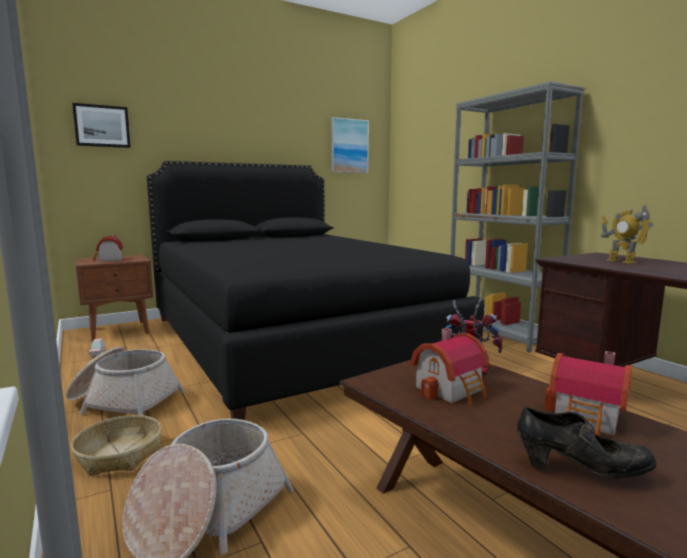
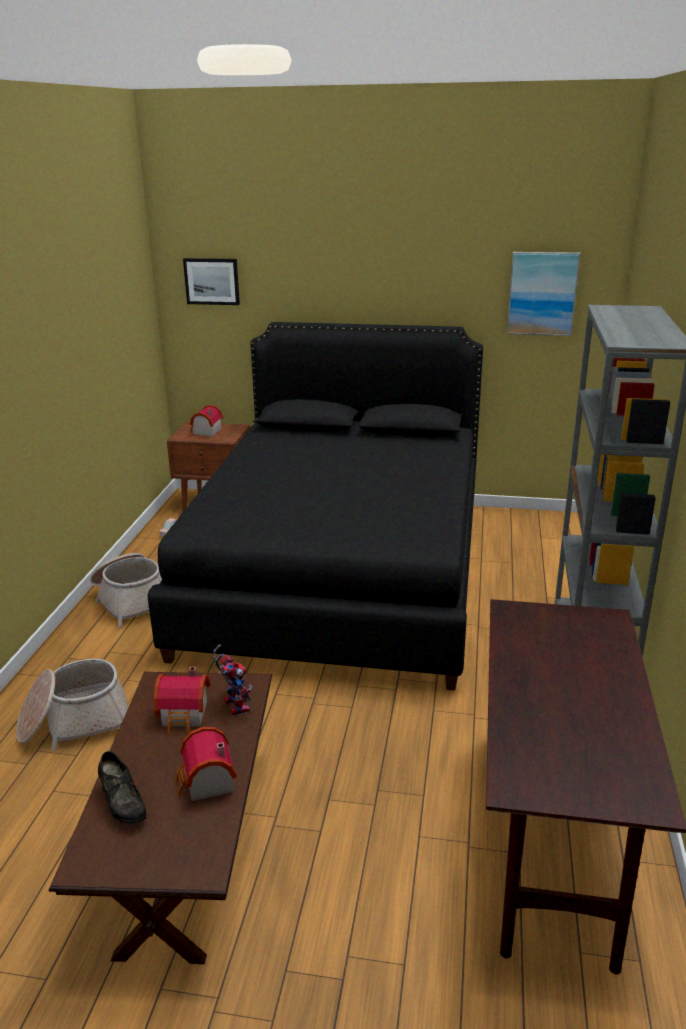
camera: 40 degrees right, 15 degrees up
basket [71,415,161,476] -> none
toy robot [601,205,653,264] -> none

